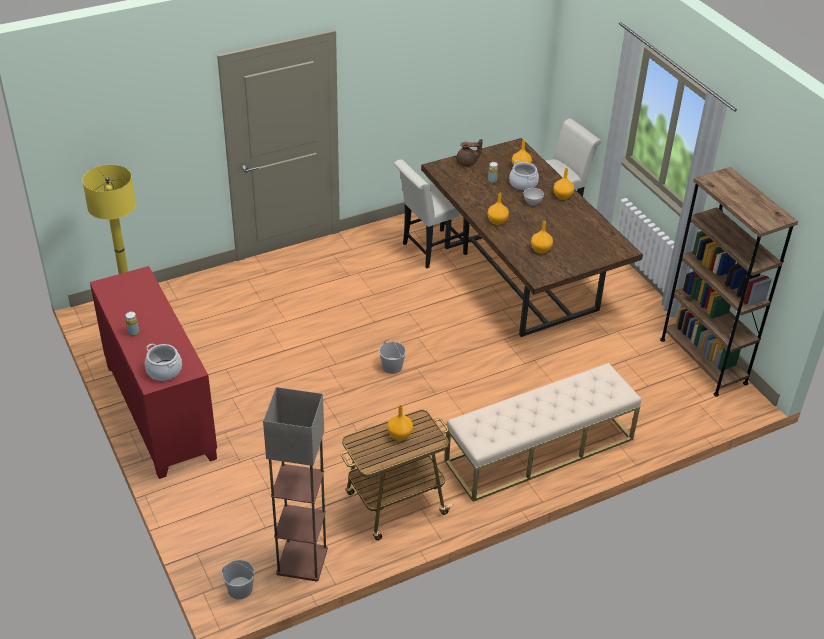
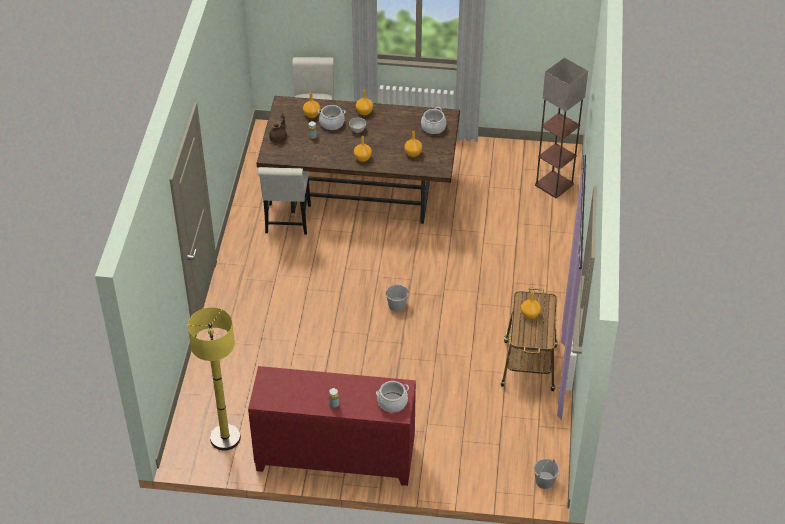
camera: 55 degrees left, 5 degrees up
floor lamp [263,387,328,582] -> floor lamp moved to [535,57,588,198]
beige bench [444,363,641,502] -> none
brown bookcase [660,167,798,397] -> none
none -> cooking pot [421,107,446,134]

